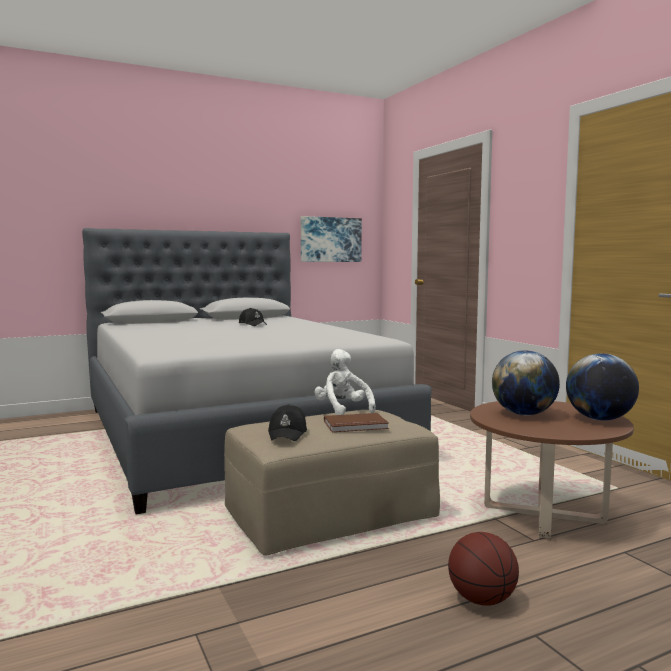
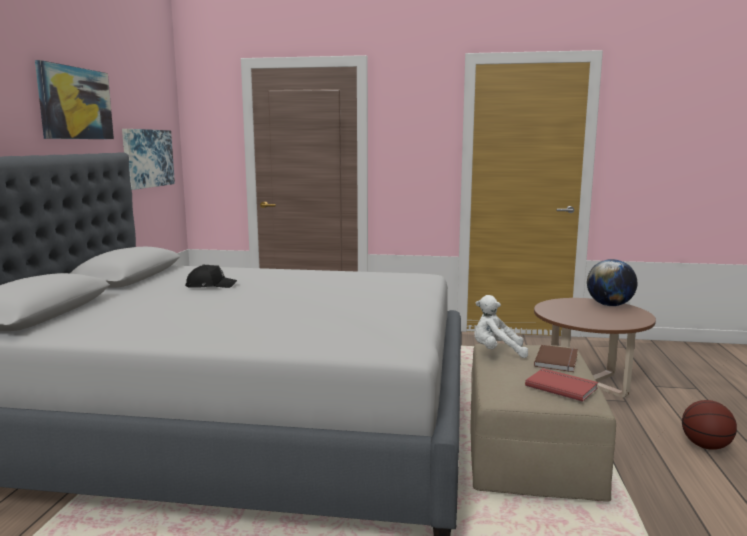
camera: 55 degrees left, 5 degrees up
black cap [268,404,307,441] -> red book [525,368,598,402]
globe [492,351,560,416] -> none
none -> picture [35,60,114,139]

